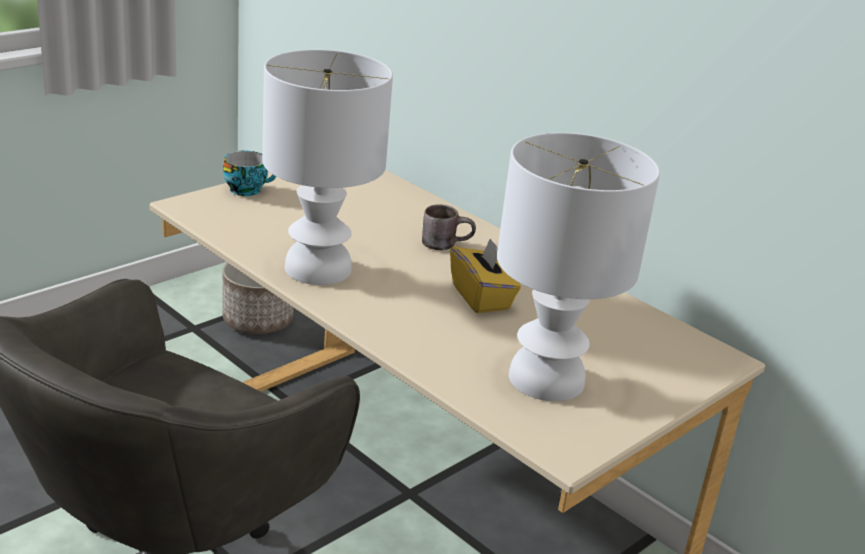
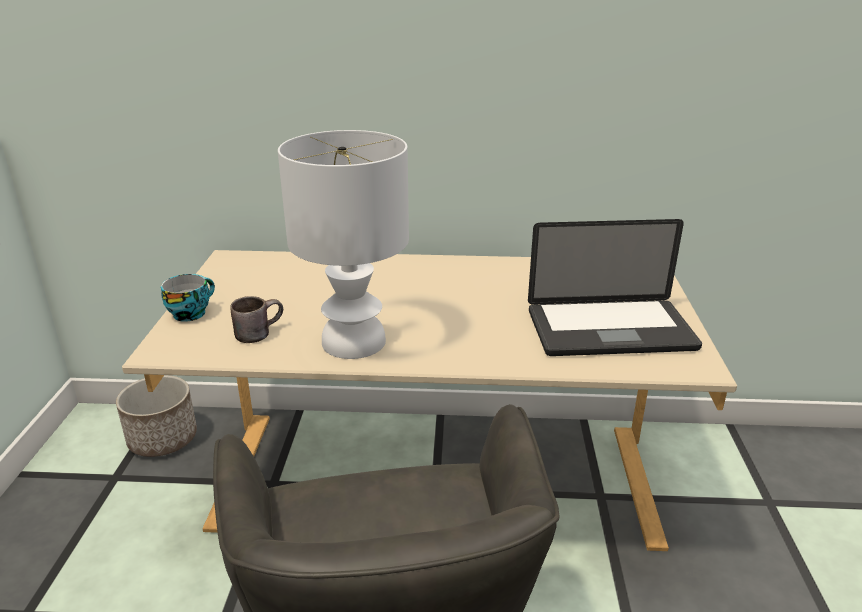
camera: 40 degrees left, 0 degrees up
brown mug [422,204,476,250] -> brown mug moved to [230,296,283,343]
yellow tissue box [450,237,521,313] -> none
white table lamp [497,133,660,401] -> laptop [528,219,702,356]

